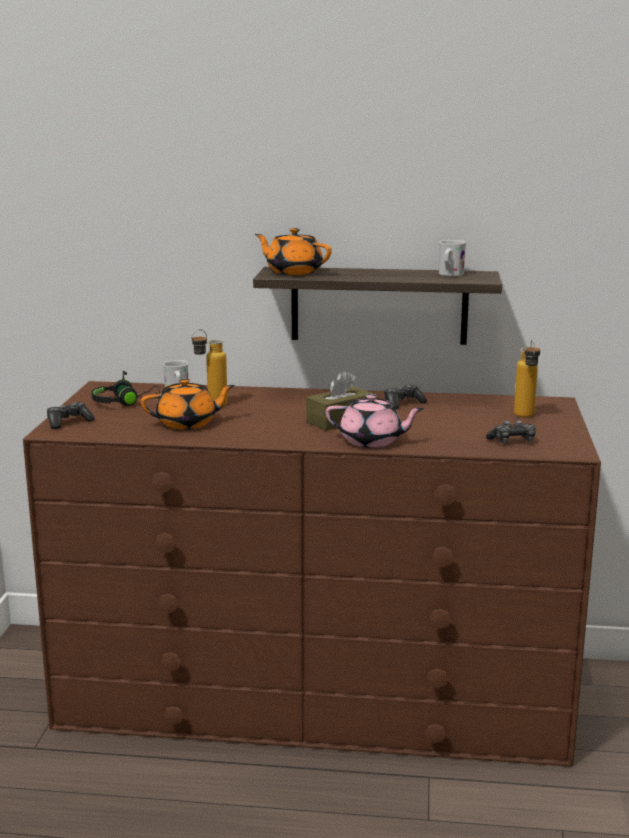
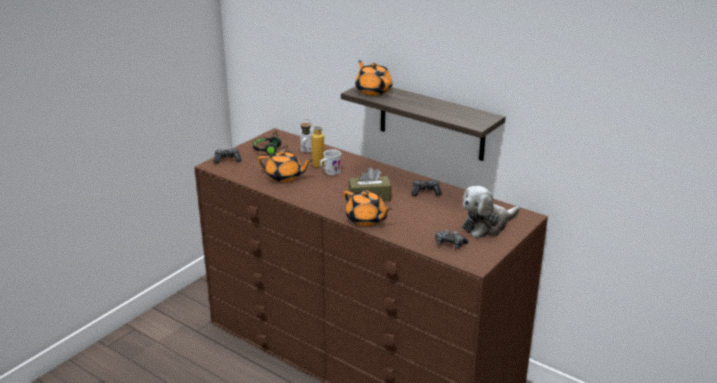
camera: 30 degrees right, 10 degrees up
pink teapot [326,394,424,448] -> orange teapot [343,190,392,226]
white mug [439,240,466,276] -> white mug moved to [320,149,341,175]
bottle [514,339,540,417] -> plush toy [462,186,520,238]

